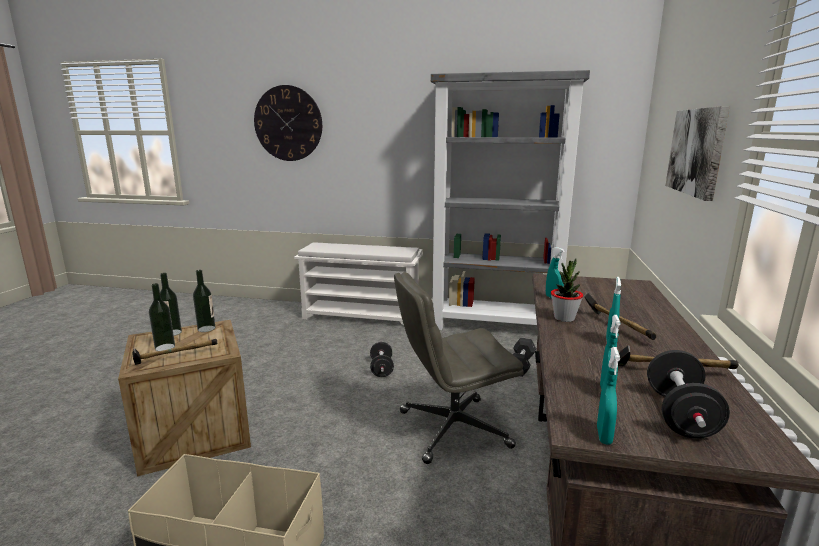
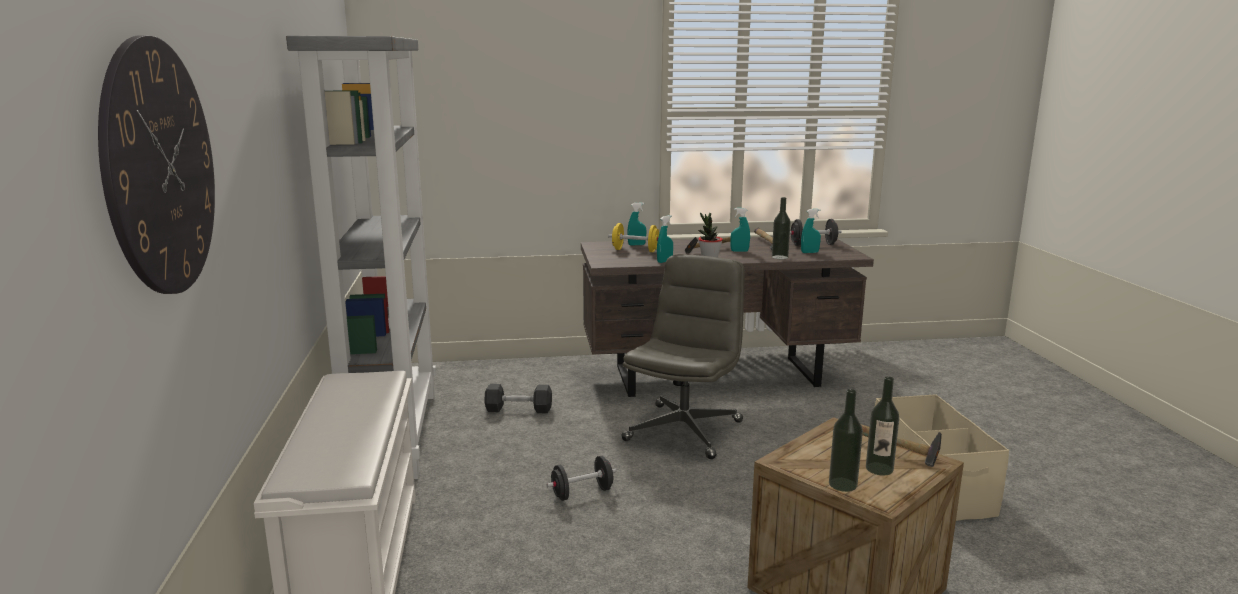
camera: 110 degrees left, 0 degrees up
bottle [193,270,215,332] -> bottle moved to [772,197,791,259]
grey office chair [394,272,524,464] -> grey office chair turned 120 degrees counterclockwise [621,254,745,459]
turquoise spray bottle [597,347,620,445] -> turquoise spray bottle moved to [627,203,646,245]
picture [665,106,730,201] -> none
none -> yellow dumbbell [608,223,659,252]

